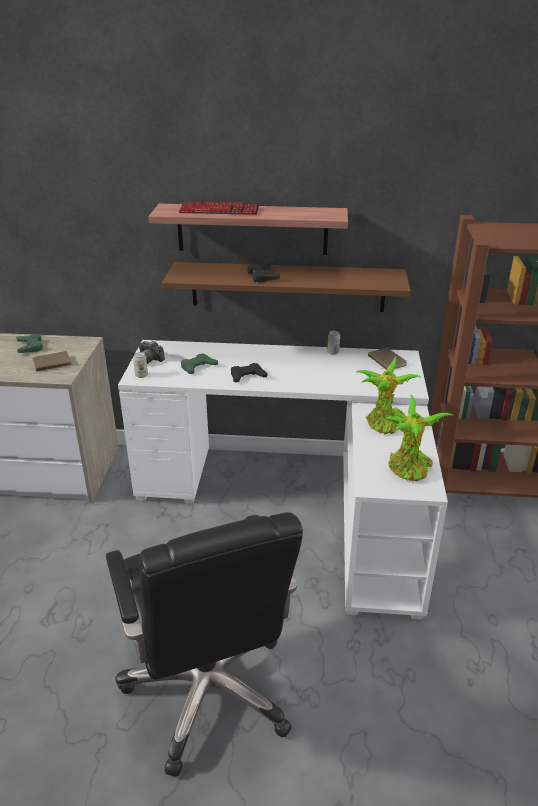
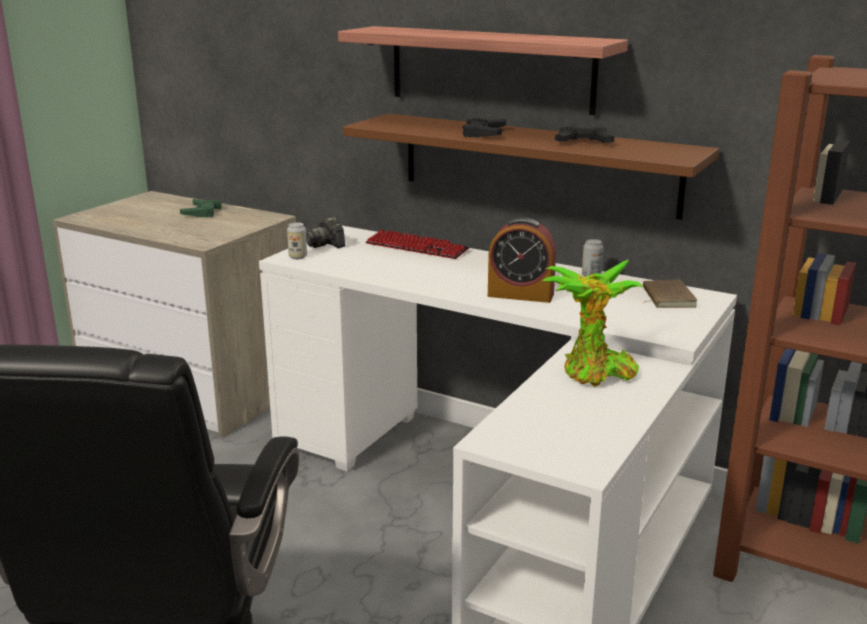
camera: 25 degrees right, 10 degrees down
brown book [32,351,73,372] -> none
keyboard [179,202,259,215] -> keyboard moved to [366,229,470,259]
green game controller [181,353,218,374] -> none
black game controller [231,363,268,382] -> black game controller moved to [555,127,614,143]
potted plant [380,394,452,482] -> none
none -> alarm clock [488,217,556,303]

